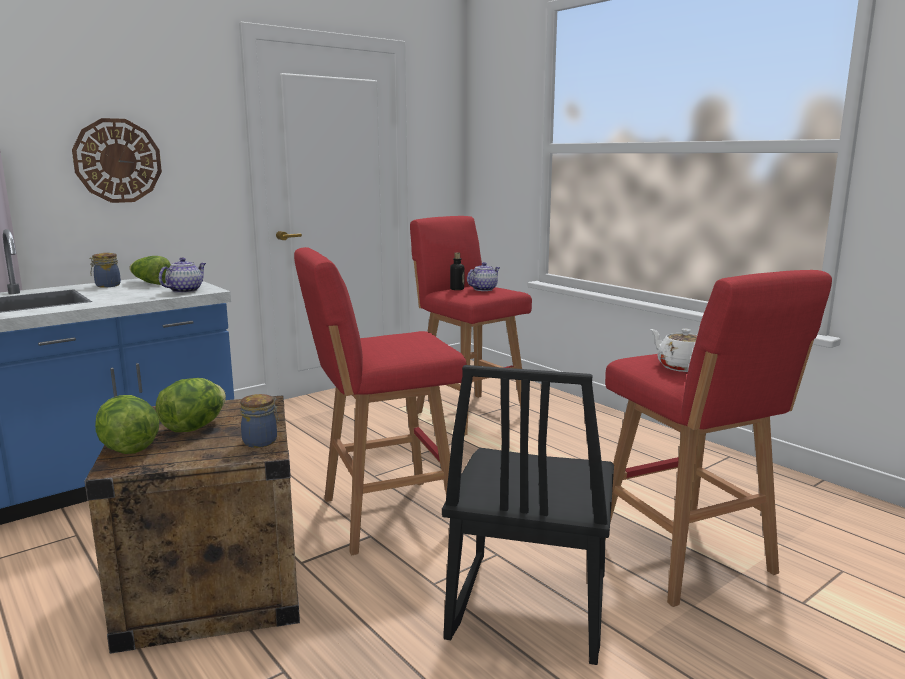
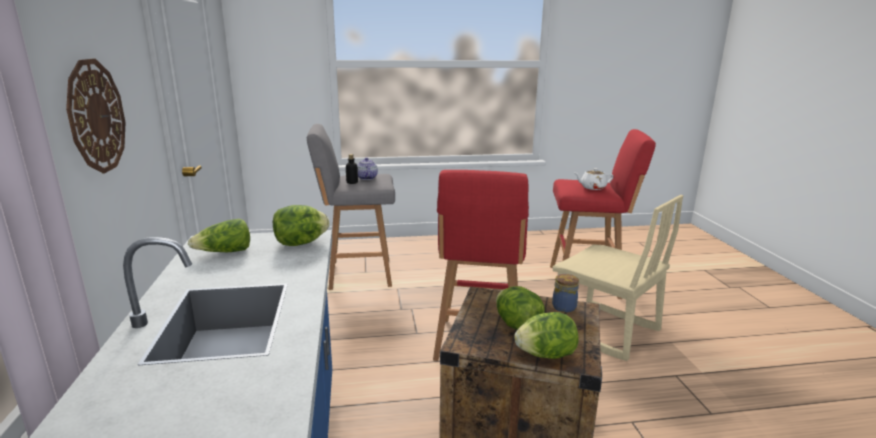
camera: 60 degrees left, 5 degrees up
jar [89,253,121,288] -> none
teapot [159,257,206,293] -> lettuce [273,205,329,246]
red stool [410,216,532,436] -> grey stool [307,124,395,290]
black chair [442,365,614,665] -> beige chair [552,195,683,361]

